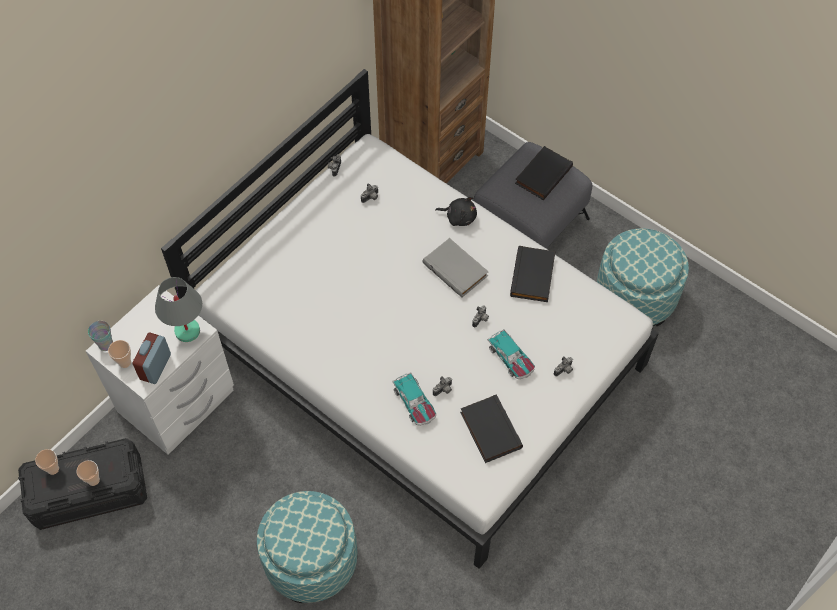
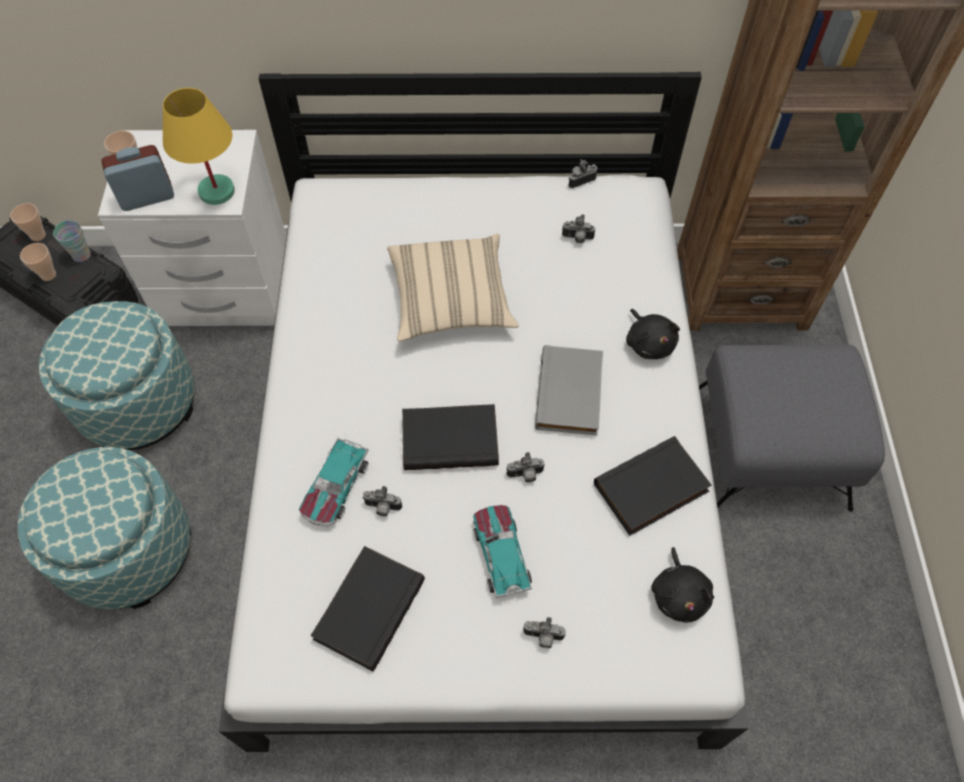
camera: 50 degrees right, 0 degrees up
cup [88,321,113,351] -> cup moved to [53,220,91,262]
grey table lamp [155,277,202,342] -> yellow table lamp [163,88,235,205]
toy car [488,329,535,379] -> toy car turned 150 degrees clockwise [473,505,532,598]
black book [515,146,573,200] -> black book moved to [402,404,499,470]
ottoman [597,228,689,326] -> ottoman moved to [39,301,194,450]
none -> beige pillow [387,234,519,342]
none -> black plush toy [651,547,714,623]

